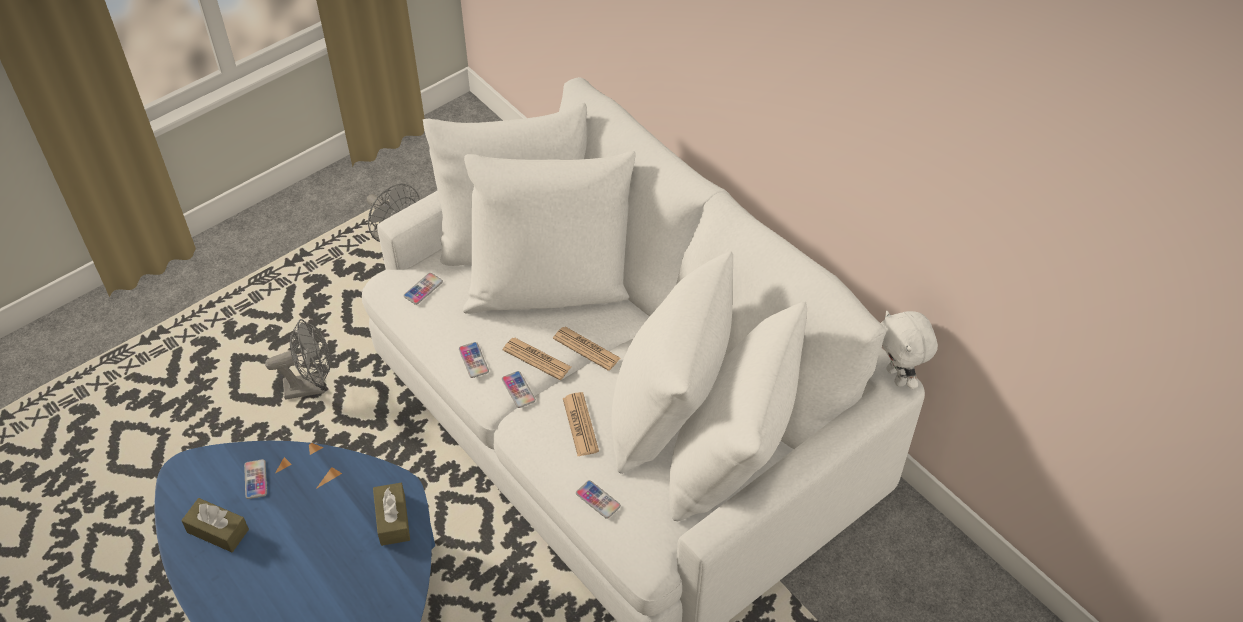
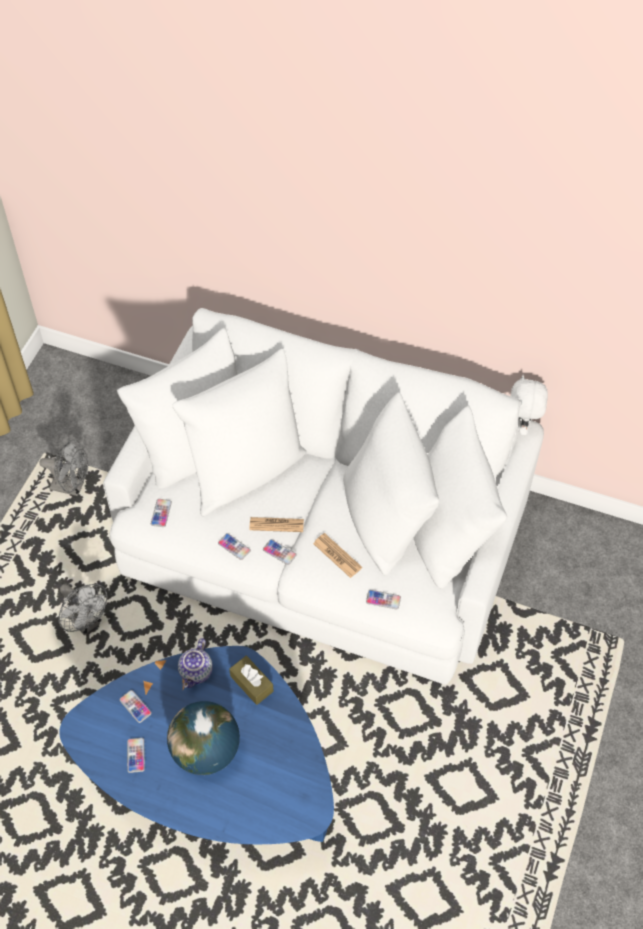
camera: 30 degrees left, 5 degrees up
brown tissue box [181,498,249,552] -> phone [127,738,145,773]
grey fan [265,319,330,400] -> grey fan turned 90 degrees clockwise [59,584,107,635]
newspaper [553,327,620,371] -> none
white plush toy [881,311,938,389] -> white plush toy turned 60 degrees clockwise [511,375,548,435]
none -> globe [167,701,240,775]
none -> teapot [178,638,213,688]

